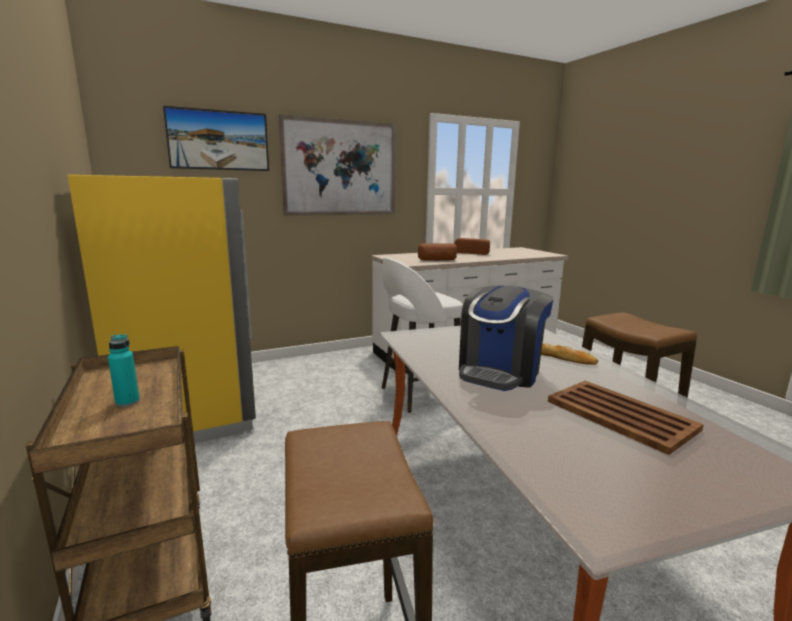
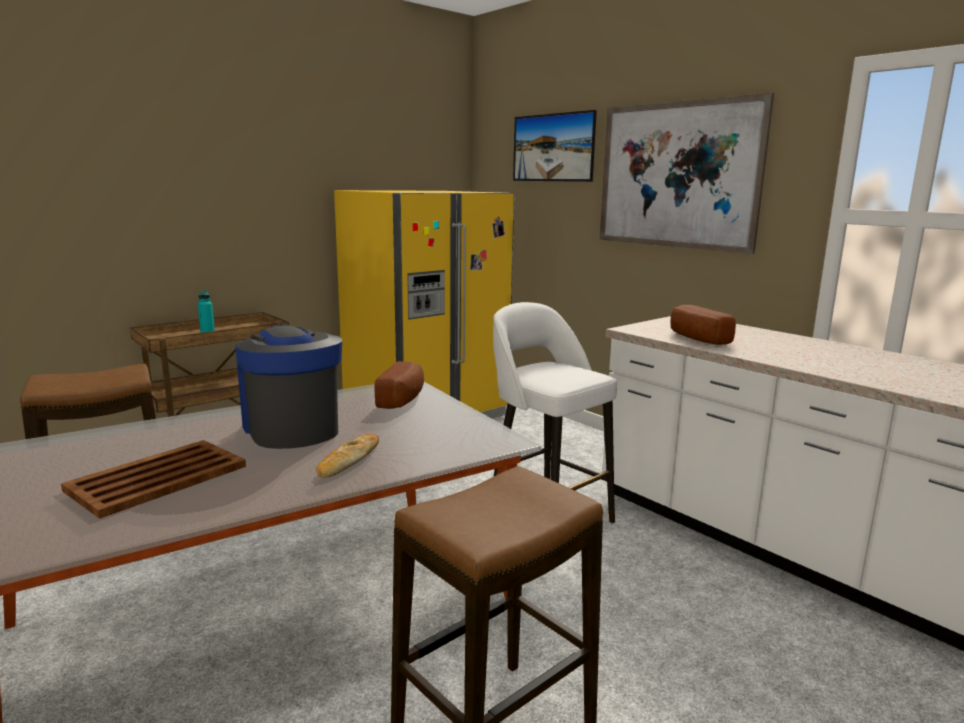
camera: 75 degrees right, 0 degrees up
bread [454,238,490,255] -> bread moved to [375,361,424,409]
coffee machine [459,285,554,391] -> coffee machine turned 45 degrees clockwise [235,324,342,449]

